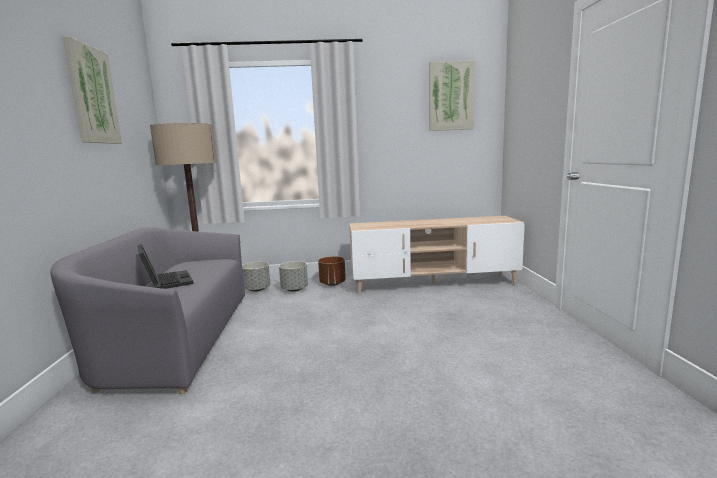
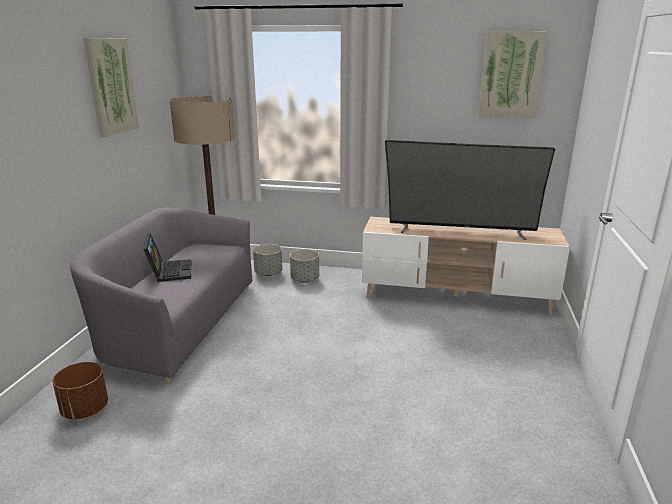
camera: 15 degrees right, 10 degrees up
brown planter [318,257,346,286] -> brown planter moved to [52,362,108,419]
none -> television [385,140,555,240]

